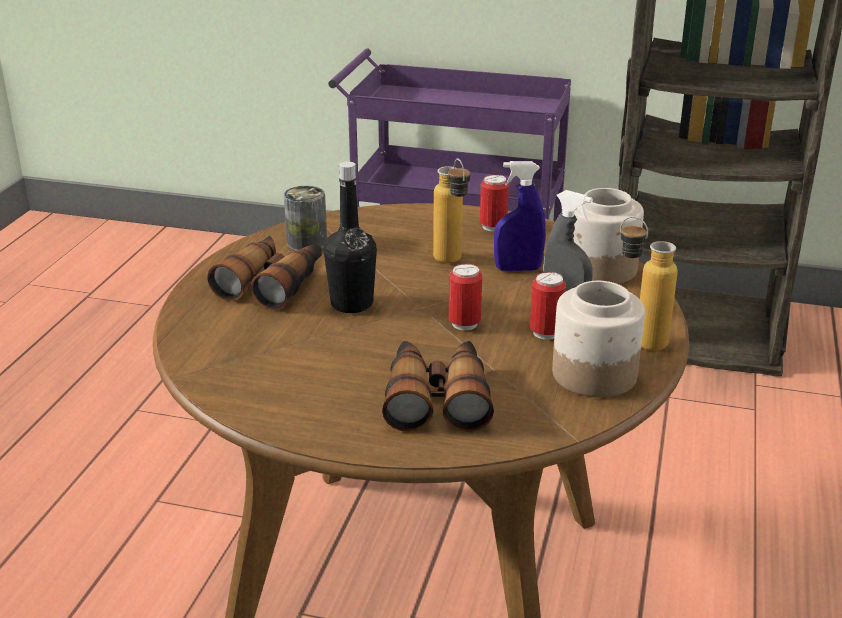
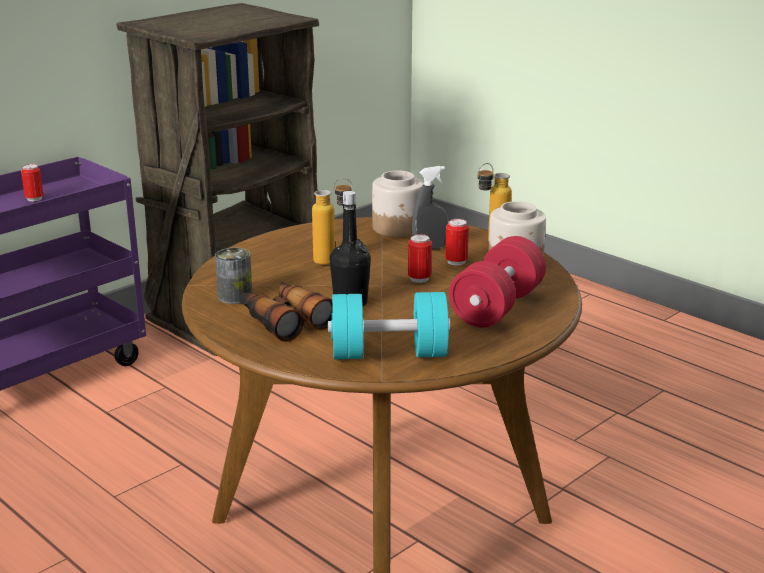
camera: 60 degrees left, 5 degrees down
binoculars [382,341,494,432] -> red dumbbell [449,236,546,328]
can [480,174,509,232] -> can moved to [21,164,43,201]
blue spray bottle [494,161,546,271] -> none
none -> turquoise dumbbell [328,292,451,359]

